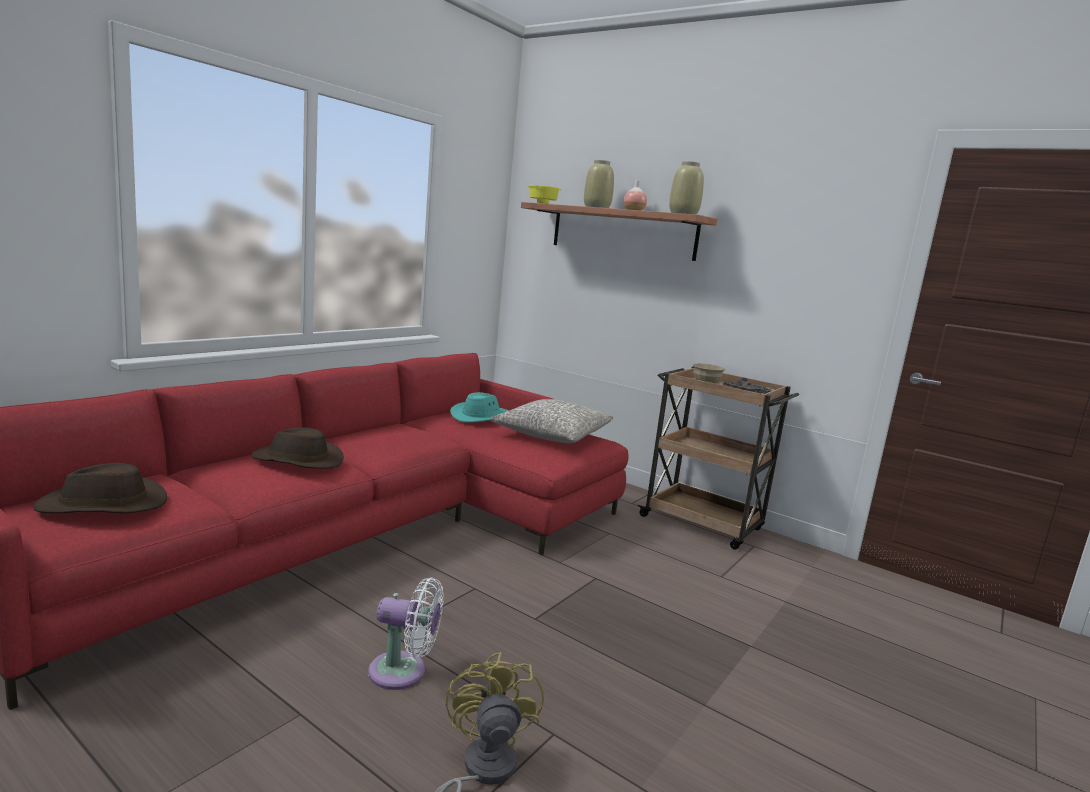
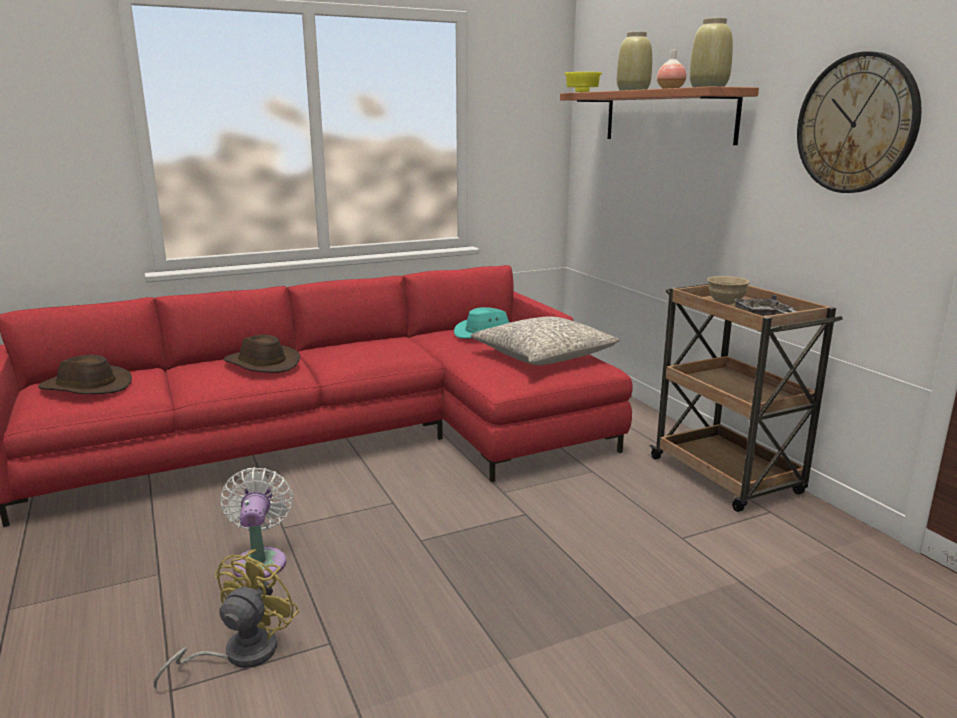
camera: 30 degrees right, 5 degrees up
white fan [368,578,444,690] -> white fan turned 135 degrees counterclockwise [220,467,293,578]
none -> wall clock [797,52,922,193]

